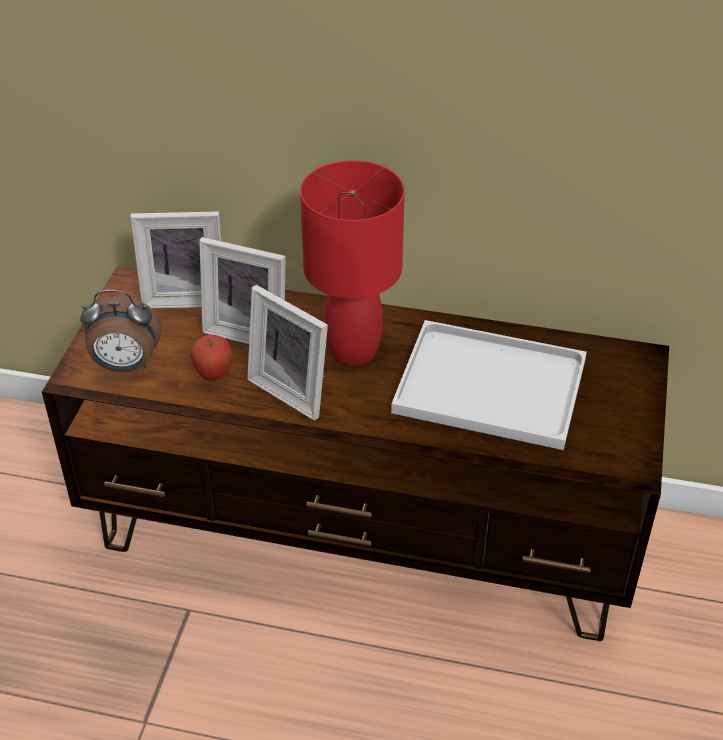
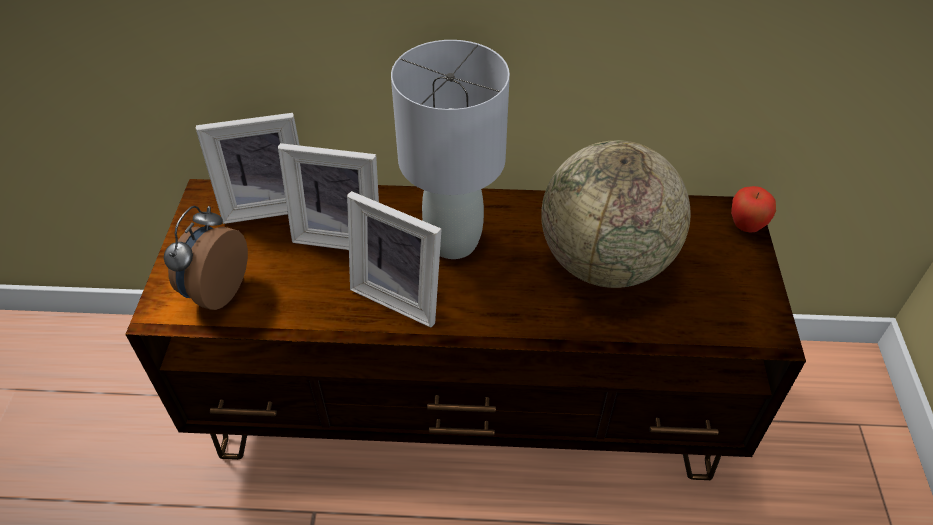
camera: 10 degrees left, 5 degrees up
alarm clock [80,290,161,372] -> alarm clock turned 120 degrees clockwise [164,206,248,310]
apple [190,335,233,381] -> apple moved to [731,186,776,233]
red table lamp [300,160,405,366] -> grey table lamp [391,40,510,259]
white tray [391,320,587,450] -> globe [541,140,691,288]

